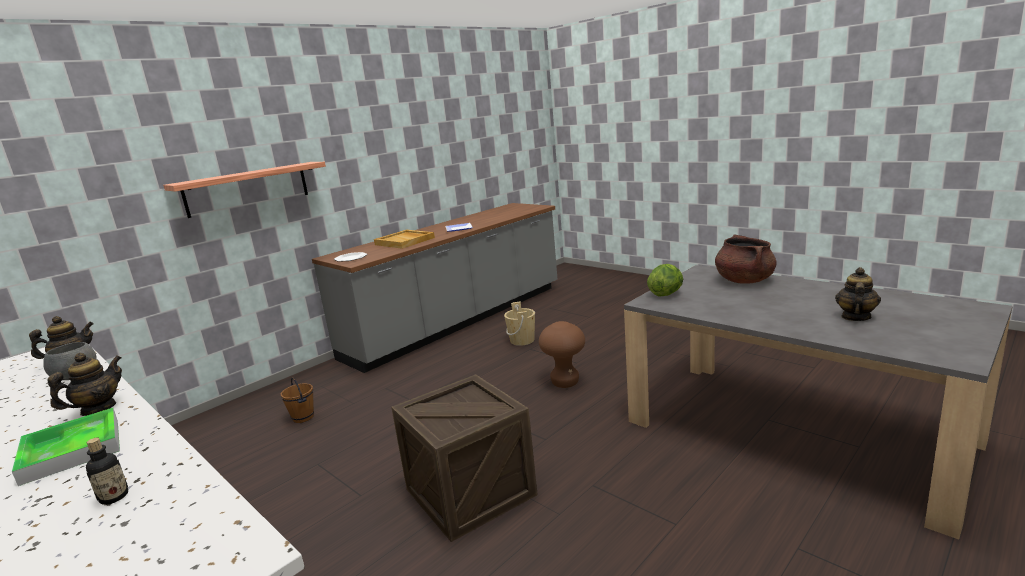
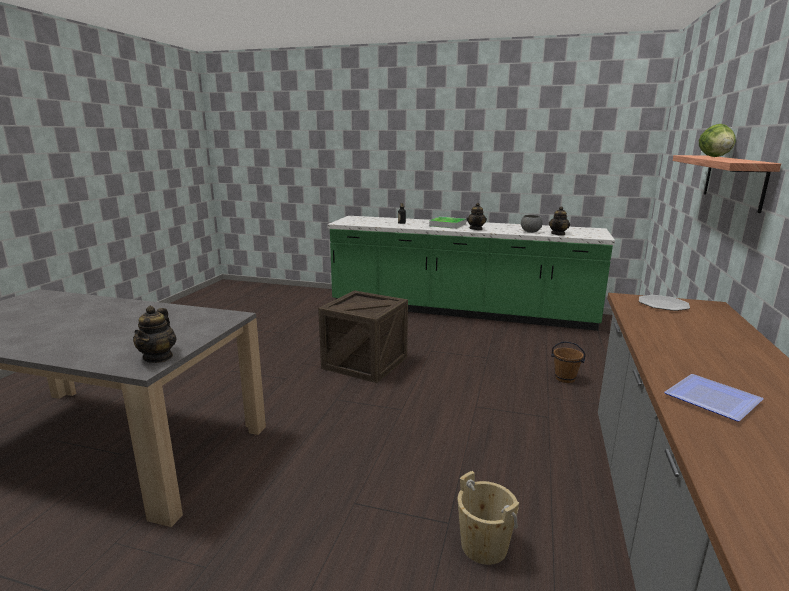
camera: 150 degrees right, 0 degrees up
beige tray [374,230,435,249] -> none
brown stool [539,321,585,388] -> none
lettuce [647,264,683,297] -> lettuce moved to [699,124,736,157]
brown cooking pot [715,234,777,284] -> none
teapot [835,267,881,321] -> teapot moved to [133,306,177,363]

